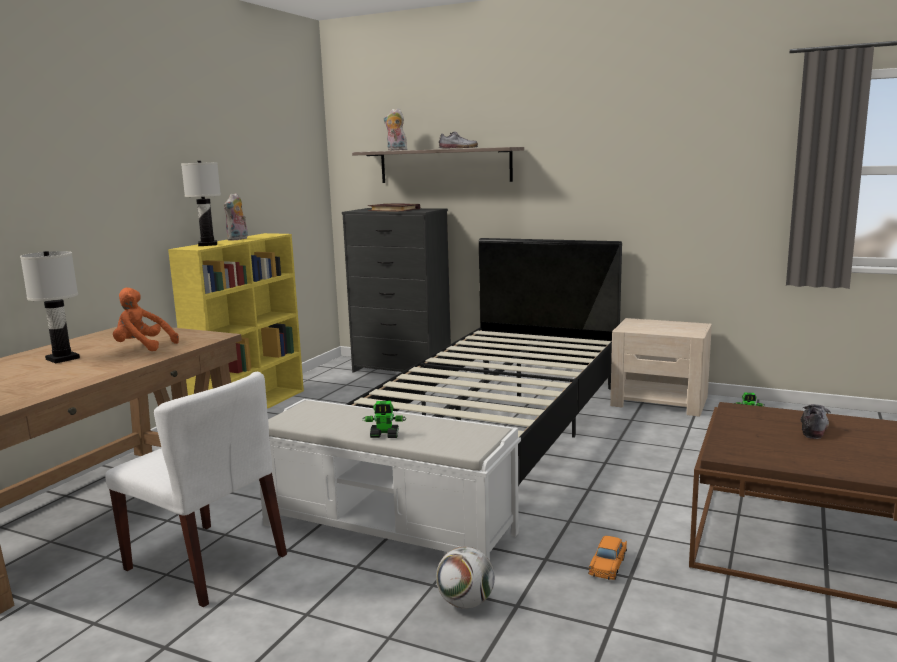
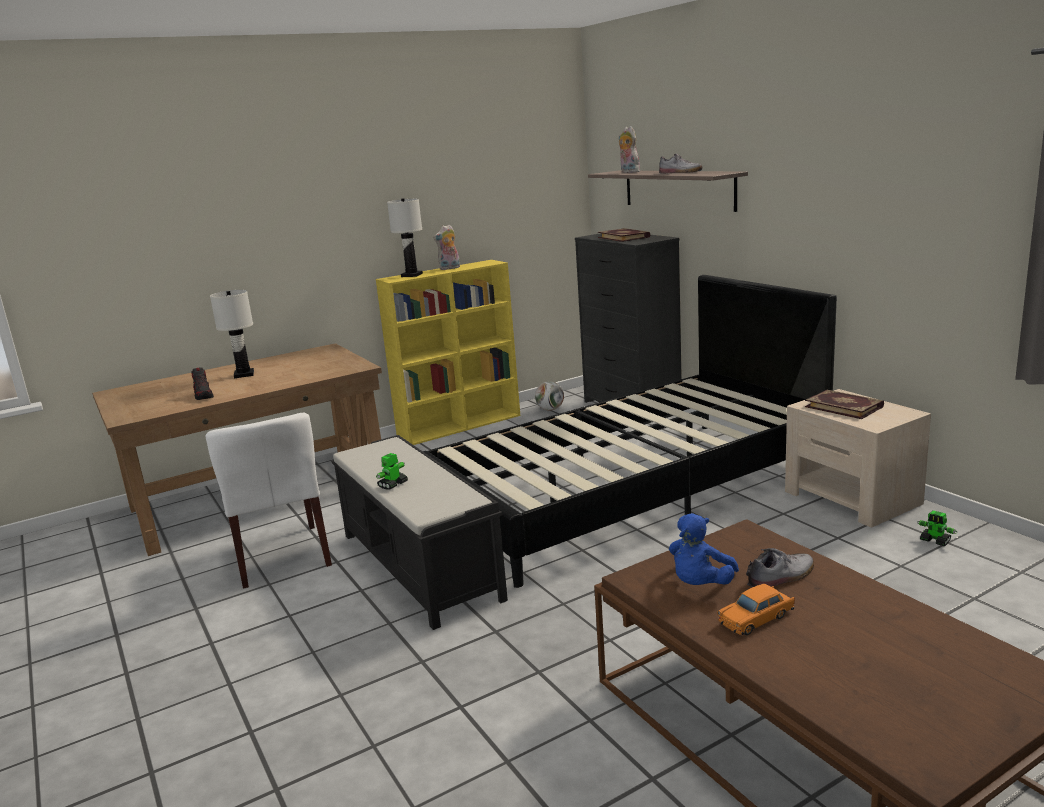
camera: 35 degrees right, 5 degrees up
orange plush toy [113,287,179,351] -> none
white bench [259,399,521,560] -> black bench [331,435,508,630]
toy robot [362,401,406,438] -> toy robot turned 90 degrees clockwise [376,453,408,490]
football [436,547,495,609] -> football moved to [535,381,564,411]
orange toy car [588,536,627,580] -> orange toy car moved to [717,584,795,635]
none -> shoe [191,367,214,400]
none -> blue plush toy [669,513,739,585]
none -> book [805,390,884,419]

